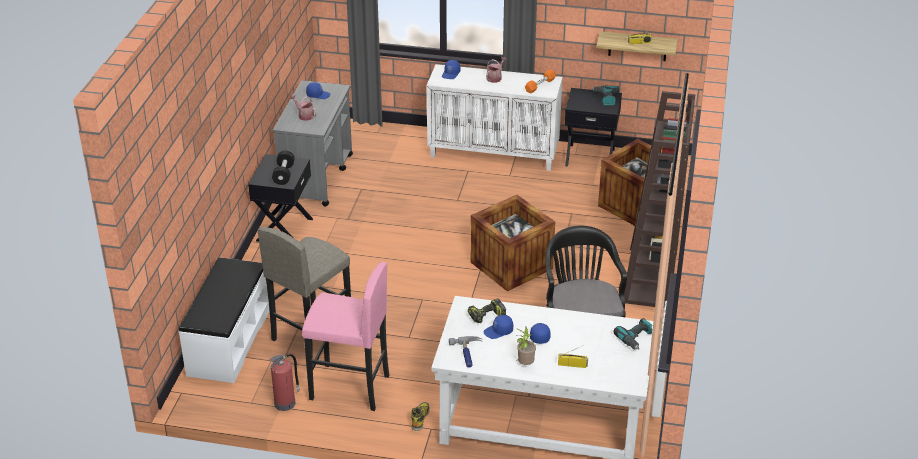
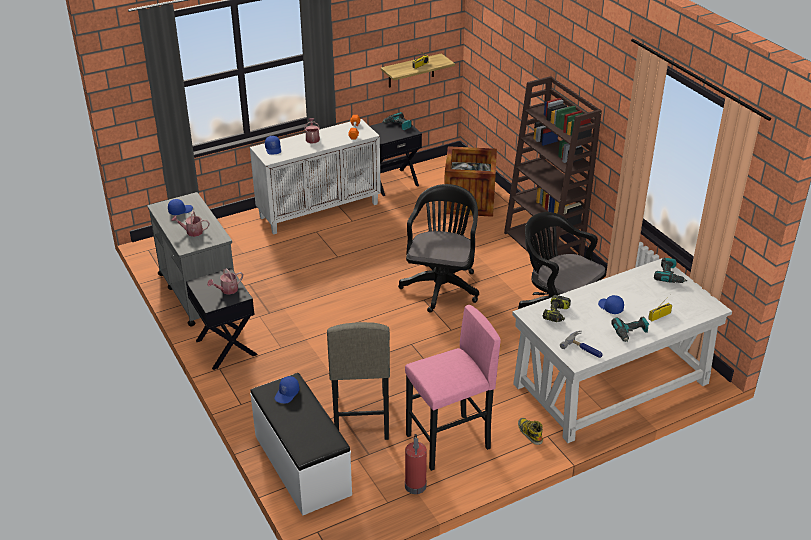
camera: 40 degrees left, 0 degrees up
black dumbbell [272,150,295,185] -> watering can [207,268,243,295]
crate [471,195,555,291] -> black office chair [398,184,479,312]
blue cap [484,315,513,339] -> blue cap moved to [274,376,299,404]
potted plant [516,327,536,365] -> power drill [611,316,649,342]

